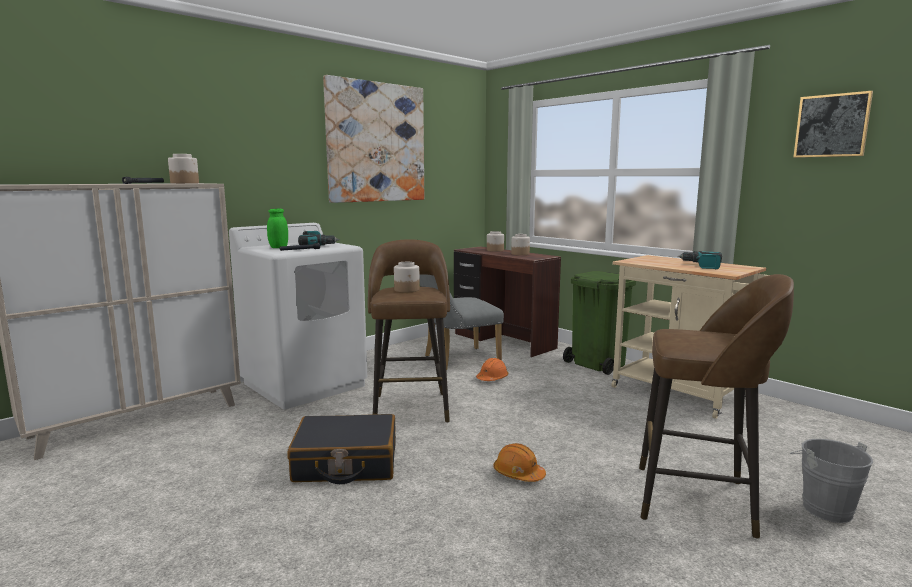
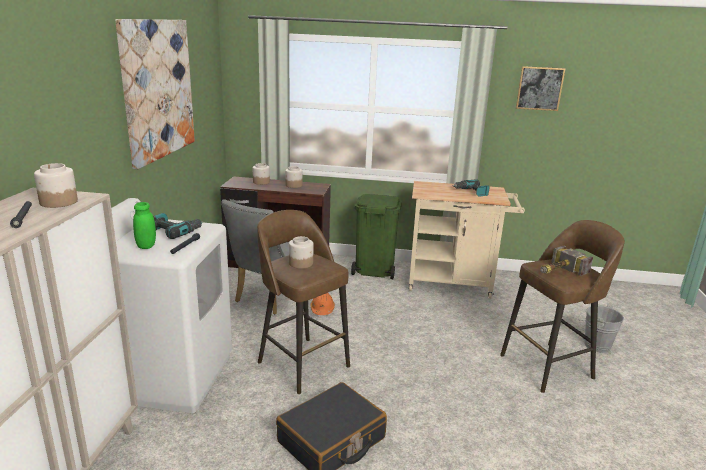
camera: 40 degrees left, 10 degrees up
orange hard hat [494,443,546,482] -> none
none -> hammer [540,246,593,276]

